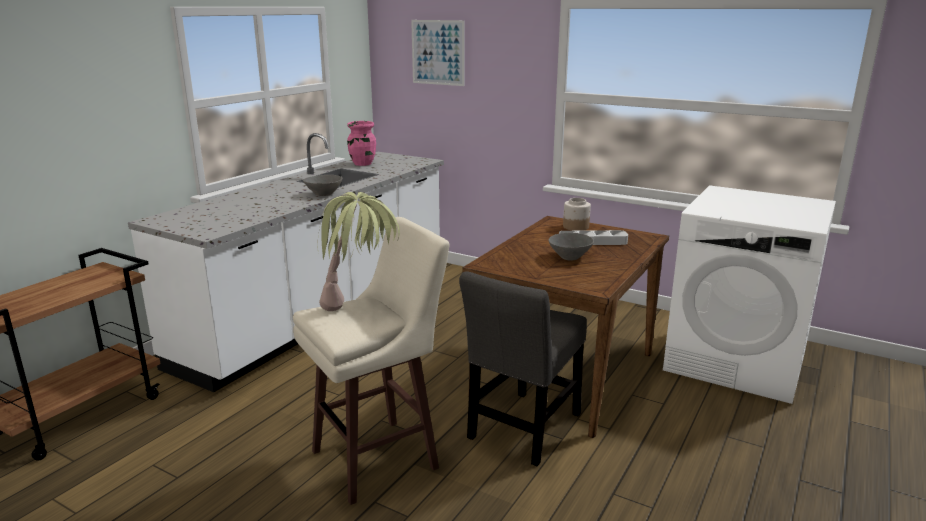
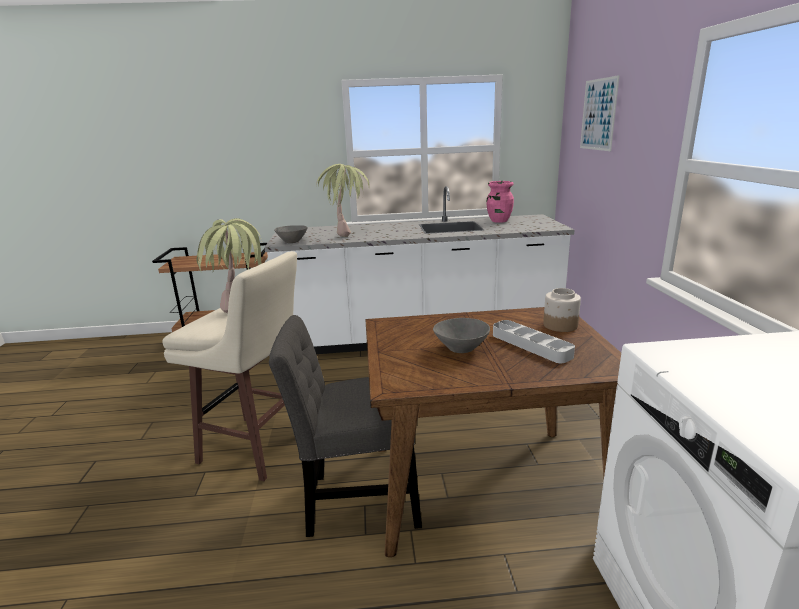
camera: 55 degrees right, 0 degrees up
grey bowl [303,175,342,196] -> grey bowl moved to [274,225,307,243]
none -> potted plant [317,164,370,237]

